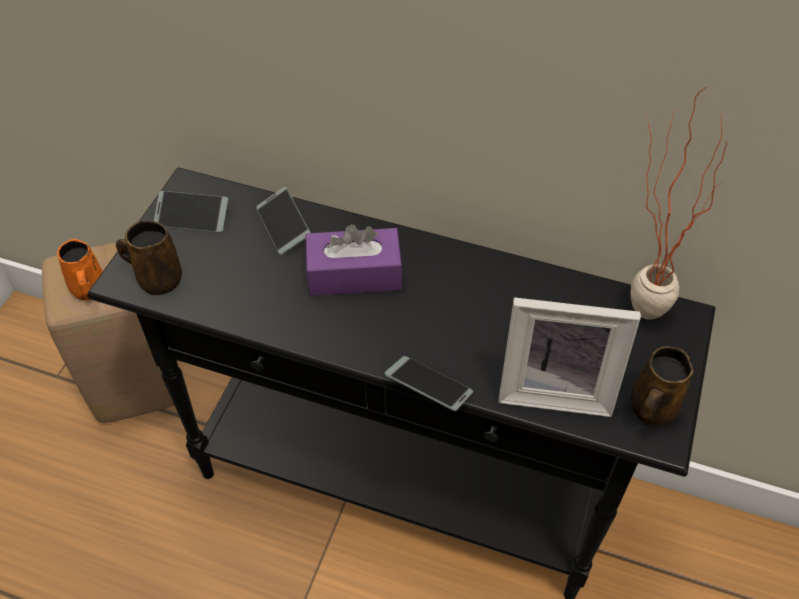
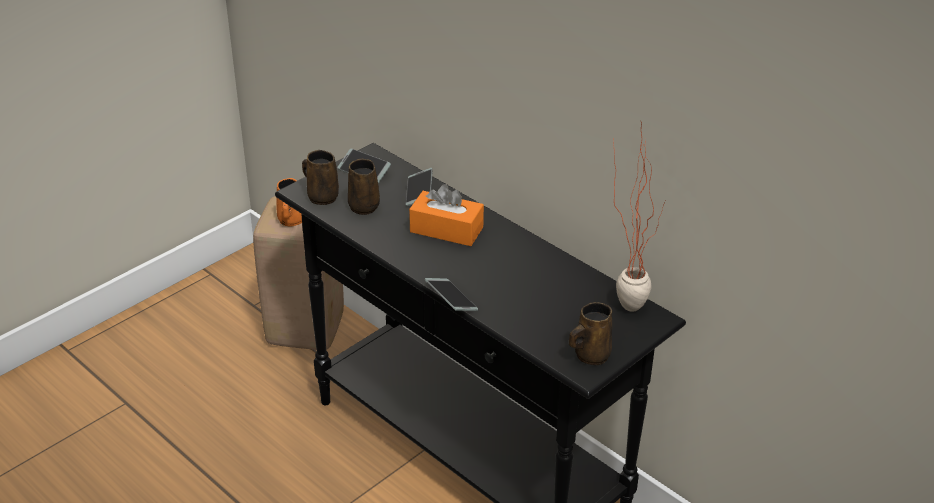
camera: 25 degrees right, 15 degrees down
purple tissue box [306,224,402,296] -> orange tissue box [409,184,484,246]
picture frame [498,297,641,417] -> none
none -> brown mug [348,159,380,215]

